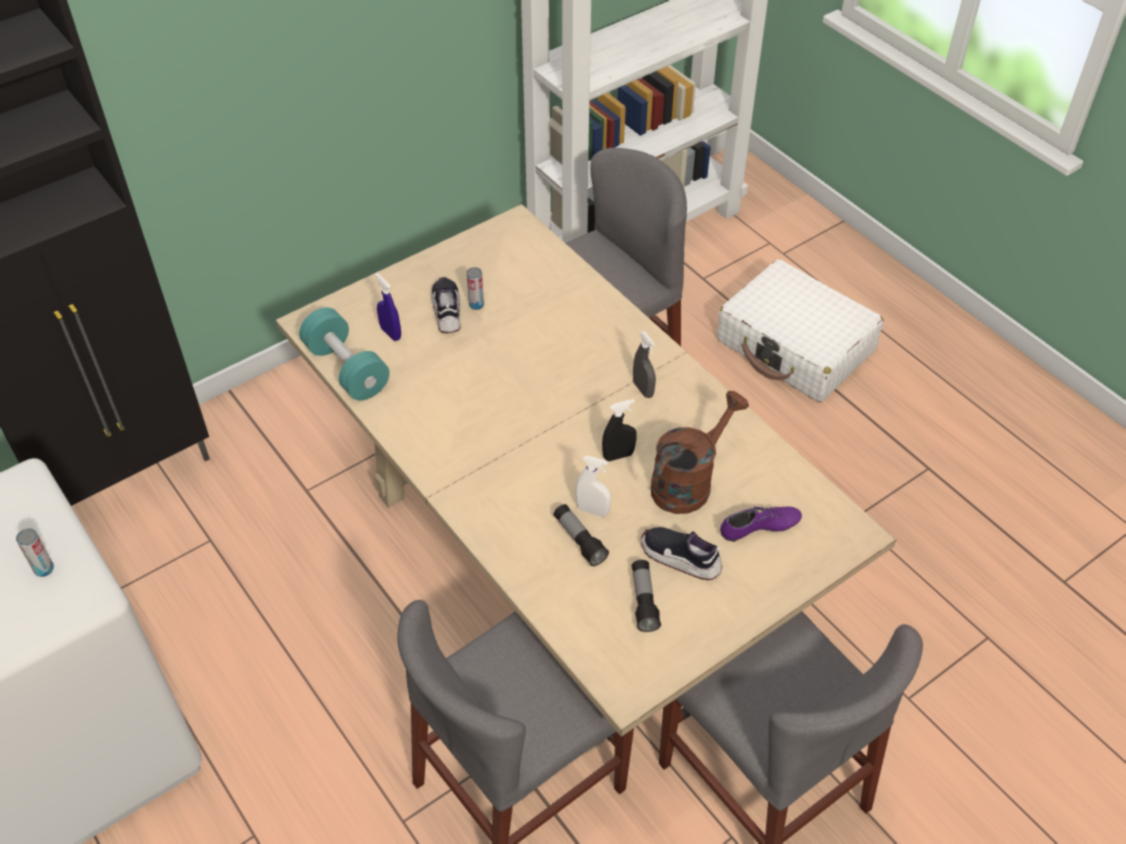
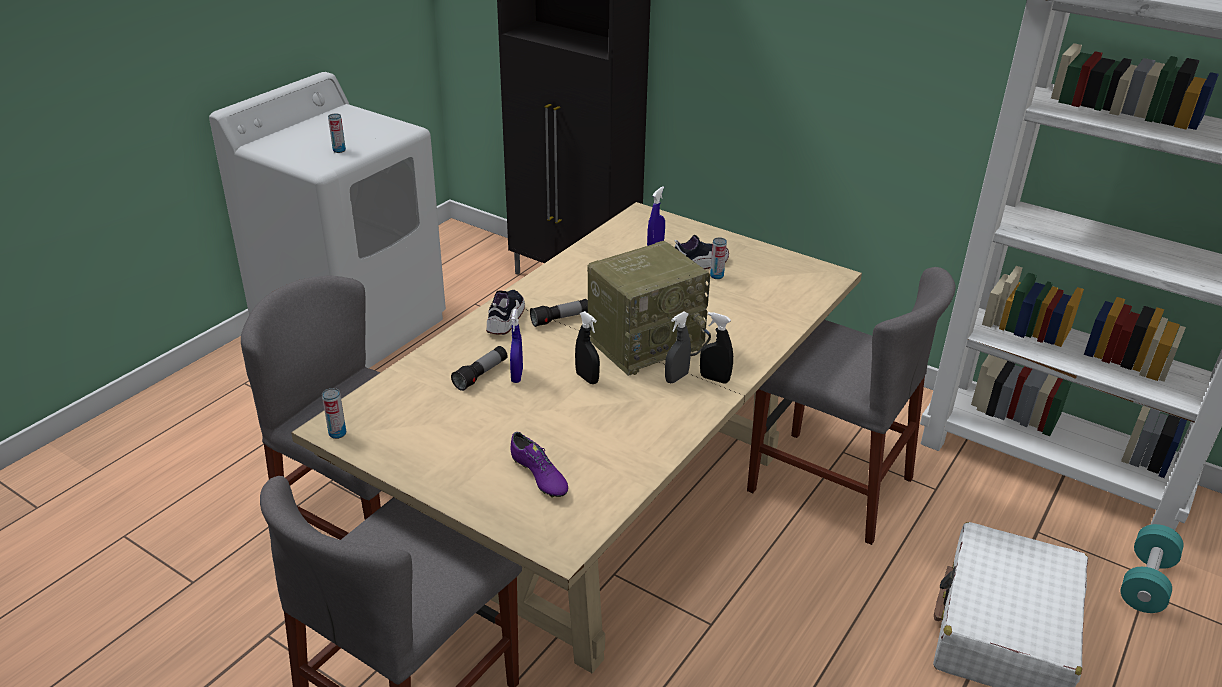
camera: 70 degrees right, 15 degrees down
turquoise dumbbell [299,307,390,400] -> turquoise dumbbell moved to [1121,524,1184,613]
white spray bottle [576,456,611,517] -> blue spray bottle [510,309,523,383]
flashlight [632,560,661,632] -> flashlight moved to [530,299,588,327]
shoe [641,527,722,580] -> shoe moved to [486,290,525,335]
brown watering can [651,391,749,514] -> none
none -> can [322,388,347,439]
none -> radio [587,241,711,376]
none -> black spray bottle [700,312,733,384]

